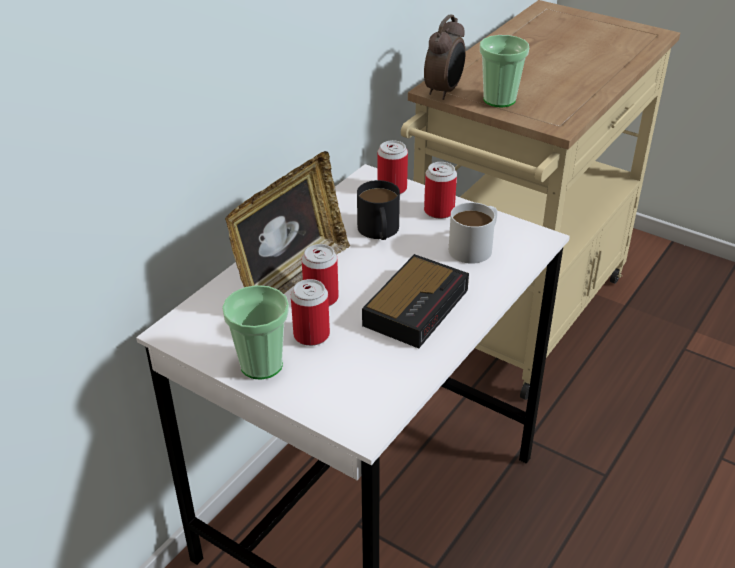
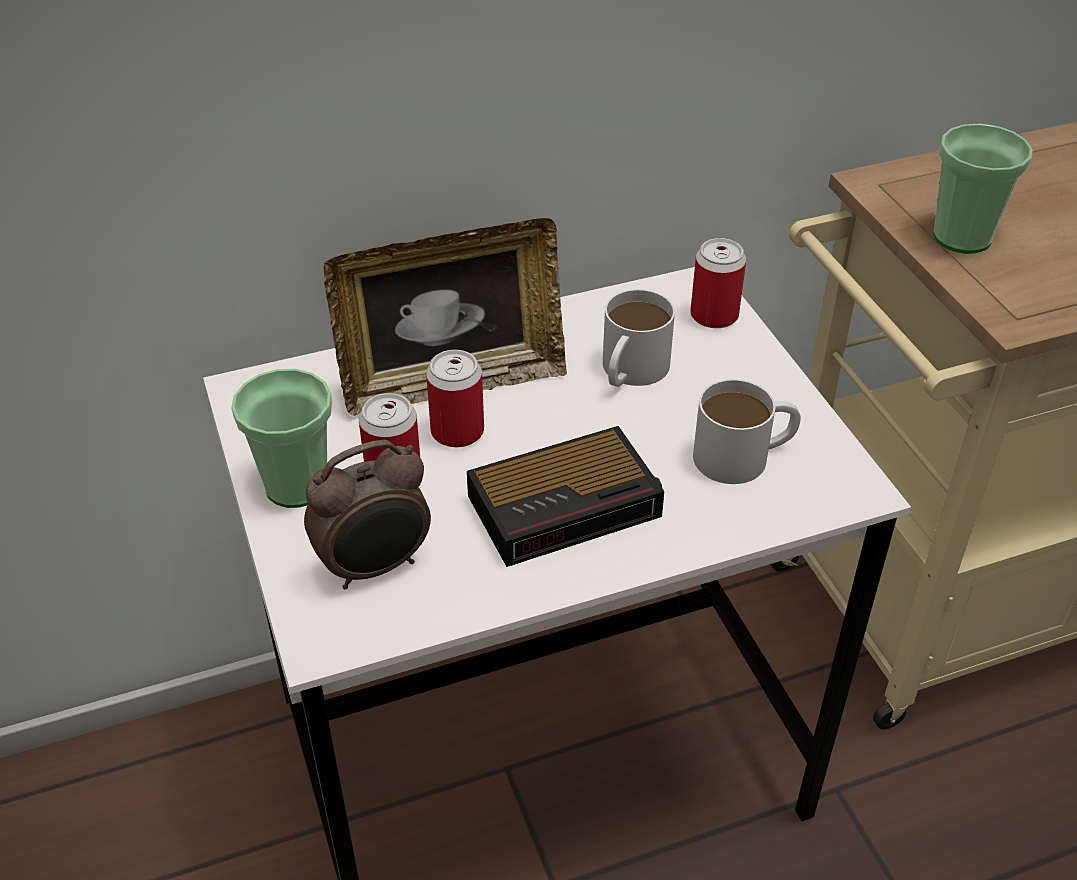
camera: 35 degrees right, 5 degrees up
black mug [357,180,400,240] -> white mug [603,289,675,387]
alarm clock [424,14,466,100] -> alarm clock moved to [304,440,431,589]
can [424,162,457,219] -> none

